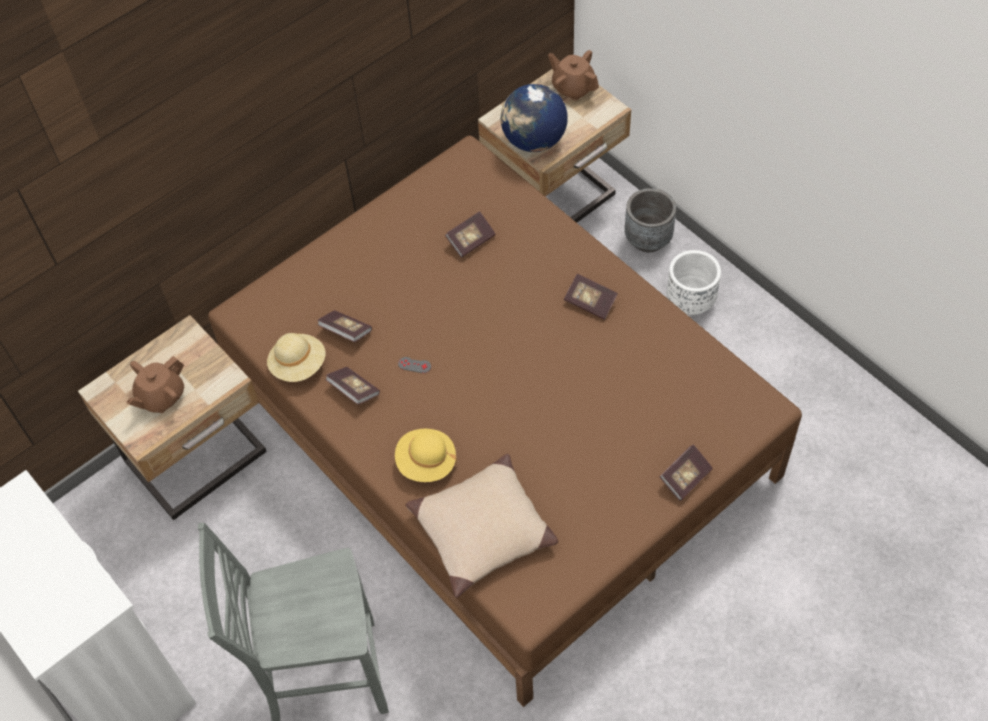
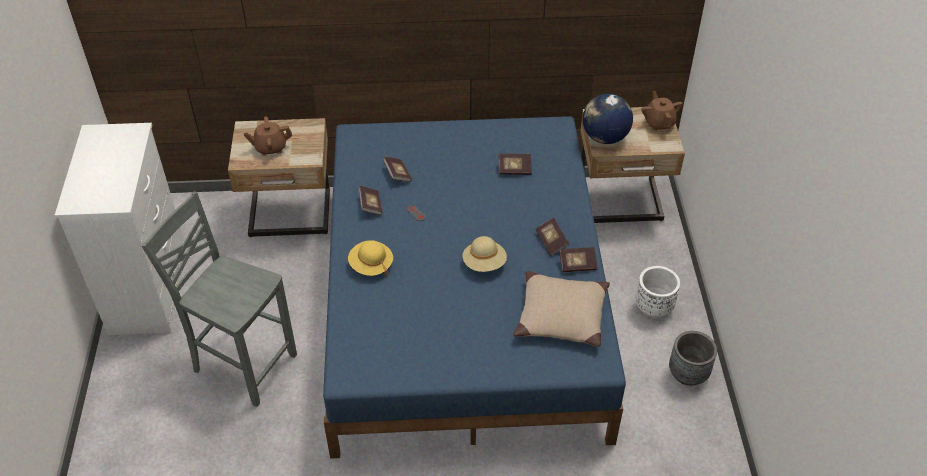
camera: 35 degrees right, 10 degrees down
brown bed [208,135,802,707] -> blue bed [323,116,626,459]
beige hat [267,333,326,382] -> beige hat moved to [462,236,507,272]
beige pillow [406,454,558,598] -> beige pillow moved to [513,271,610,347]
grey planter [625,188,676,252] -> grey planter moved to [669,331,717,386]
book [660,444,713,501] -> book moved to [559,247,597,272]

